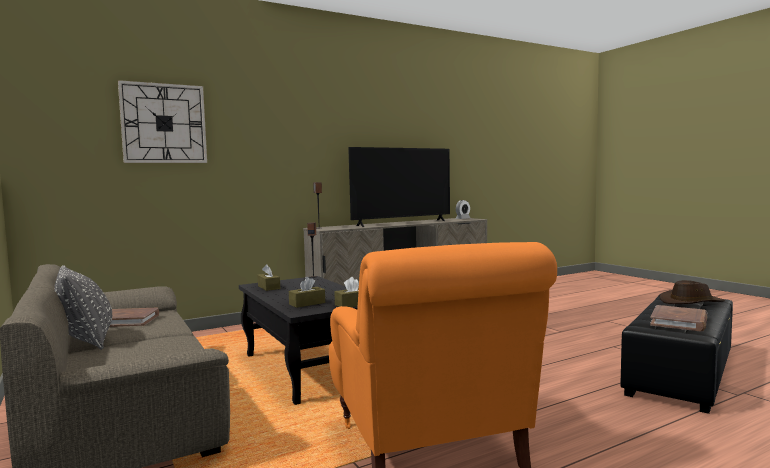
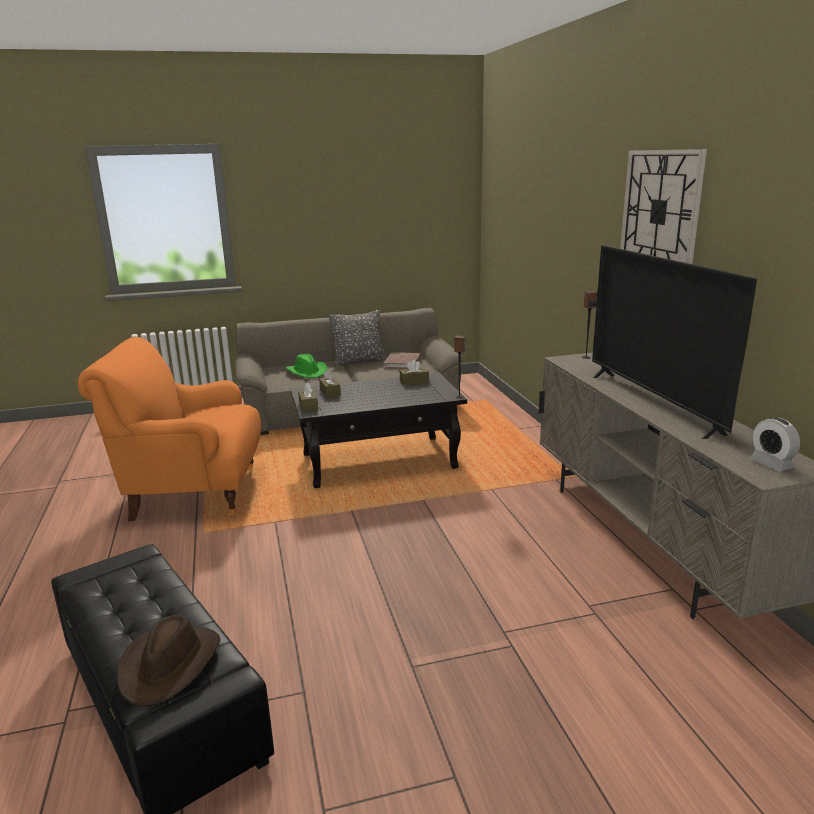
camera: 105 degrees right, 15 degrees up
wall clock [118,80,207,163] -> wall clock moved to [620,149,707,264]
brown book [650,305,708,331] -> none
none -> green hat [286,354,327,378]

